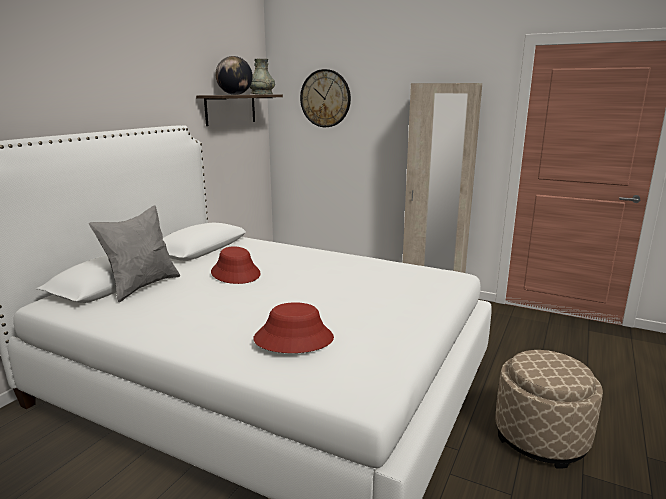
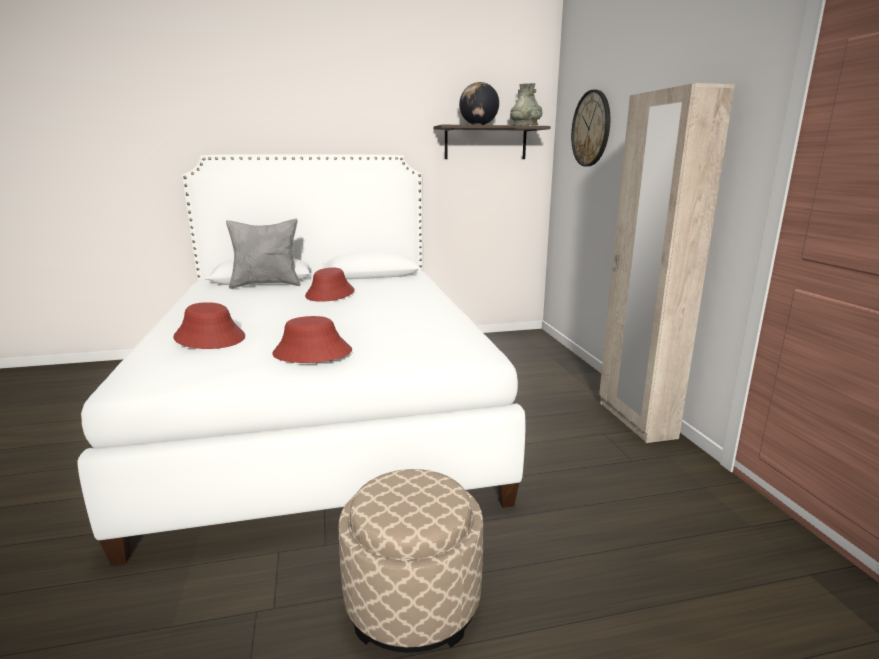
camera: 50 degrees right, 0 degrees up
none -> red hat [272,316,352,363]

